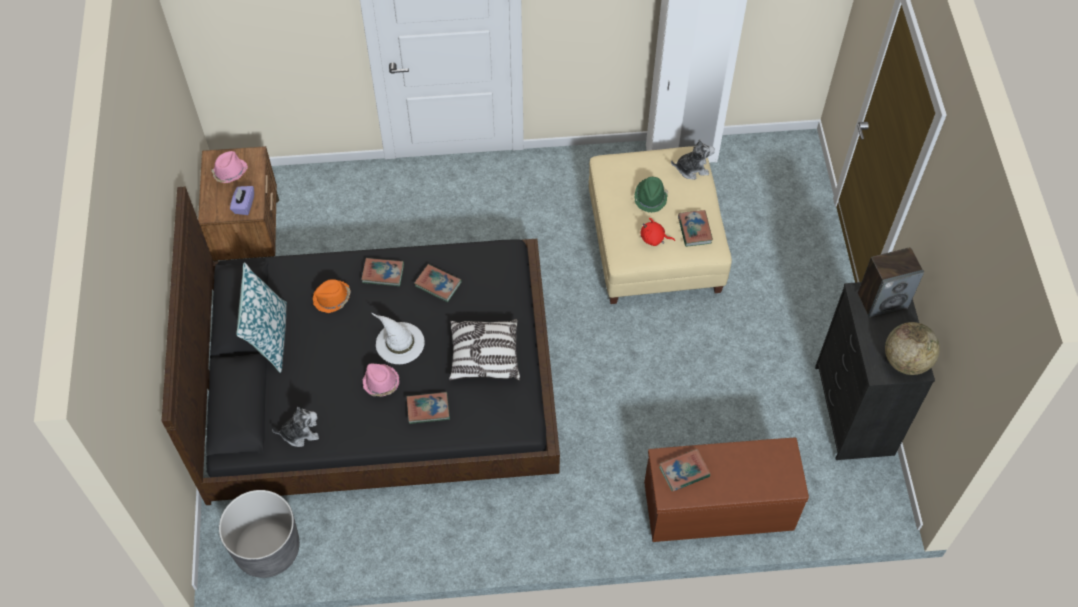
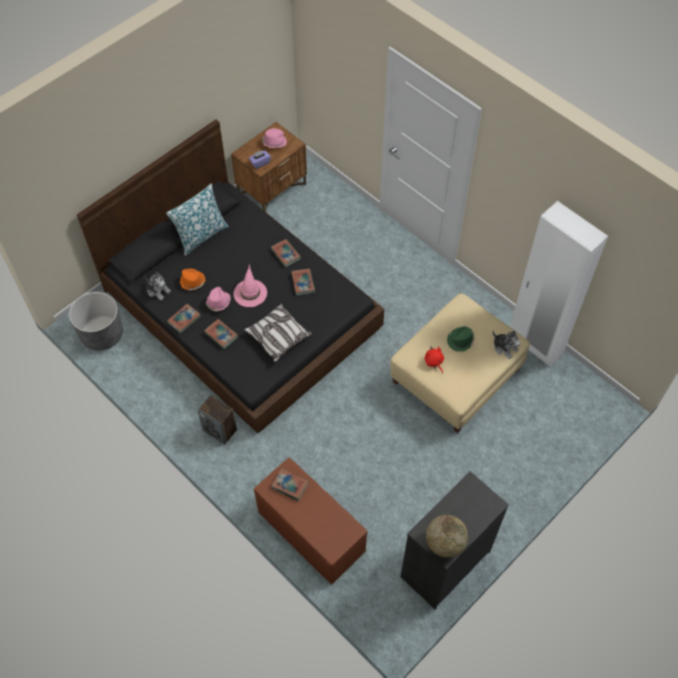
camera: 50 degrees right, 0 degrees up
orange hat [313,279,350,313] -> orange hat moved to [180,269,205,291]
white hat [371,312,425,364] -> pink hat [234,264,267,307]
book [678,210,713,247] -> book moved to [167,304,201,333]
speaker [858,247,924,318] -> speaker moved to [198,395,237,445]

